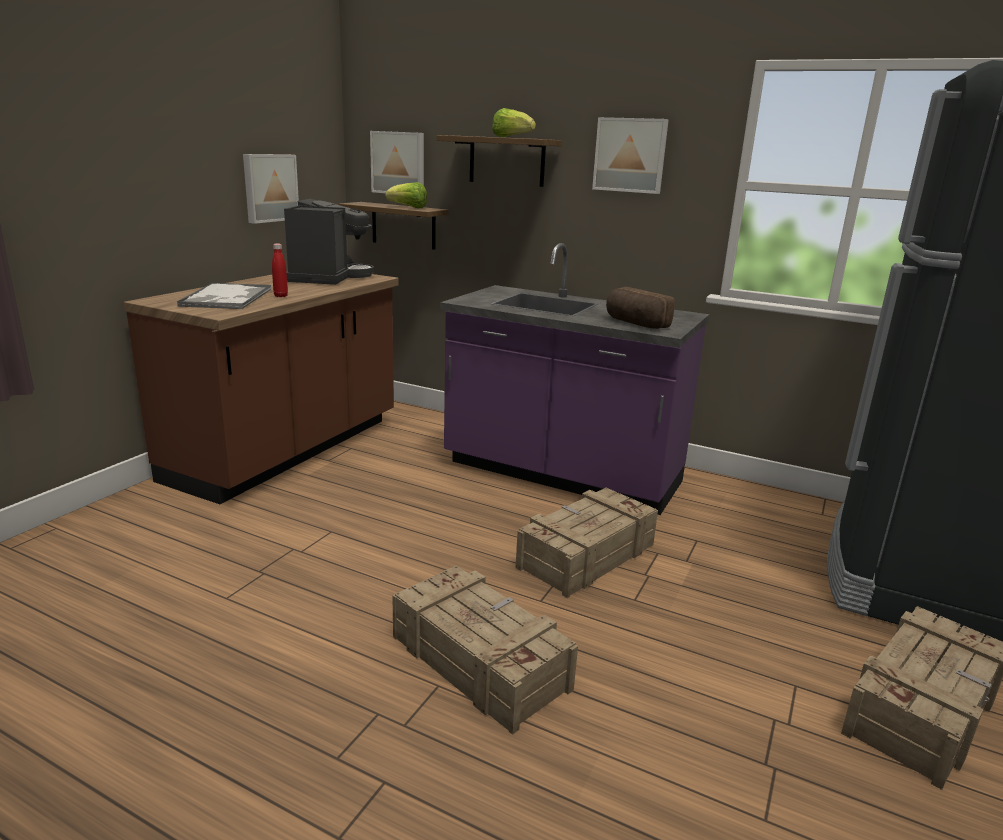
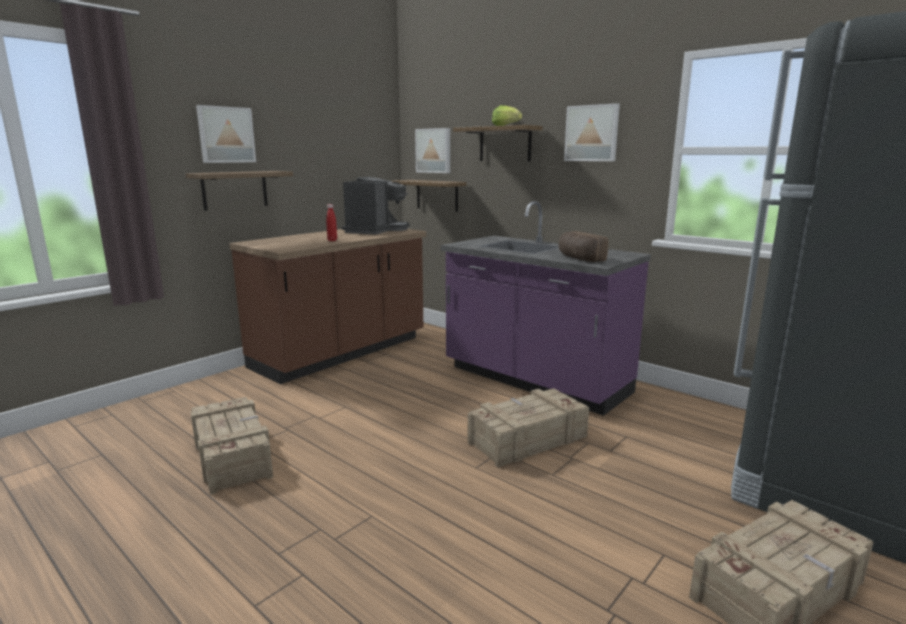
camera: 15 degrees right, 5 degrees down
tray [177,283,271,309] -> none
picture [243,154,299,224] -> picture moved to [196,105,256,163]
lettuce [385,182,427,208] -> none
crate [392,566,578,735] -> crate moved to [190,397,273,495]
none -> shelf [186,171,293,211]

